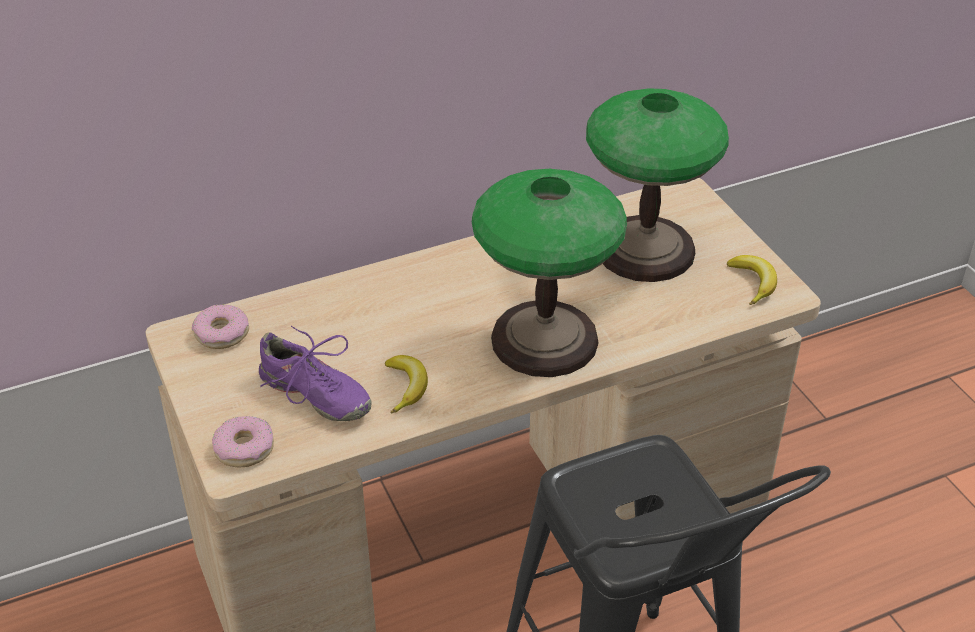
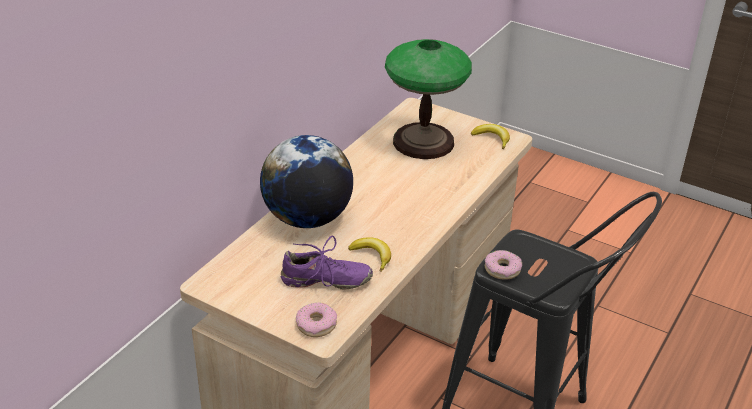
camera: 35 degrees left, 5 degrees down
donut [192,304,249,349] -> donut moved to [485,250,522,280]
table lamp [472,169,627,377] -> none
none -> globe [260,135,353,228]

